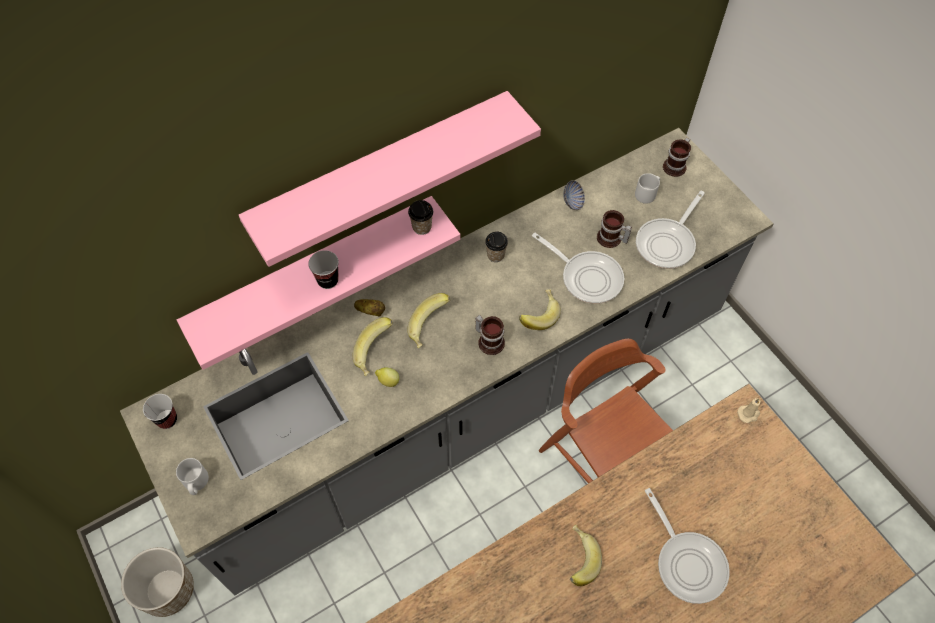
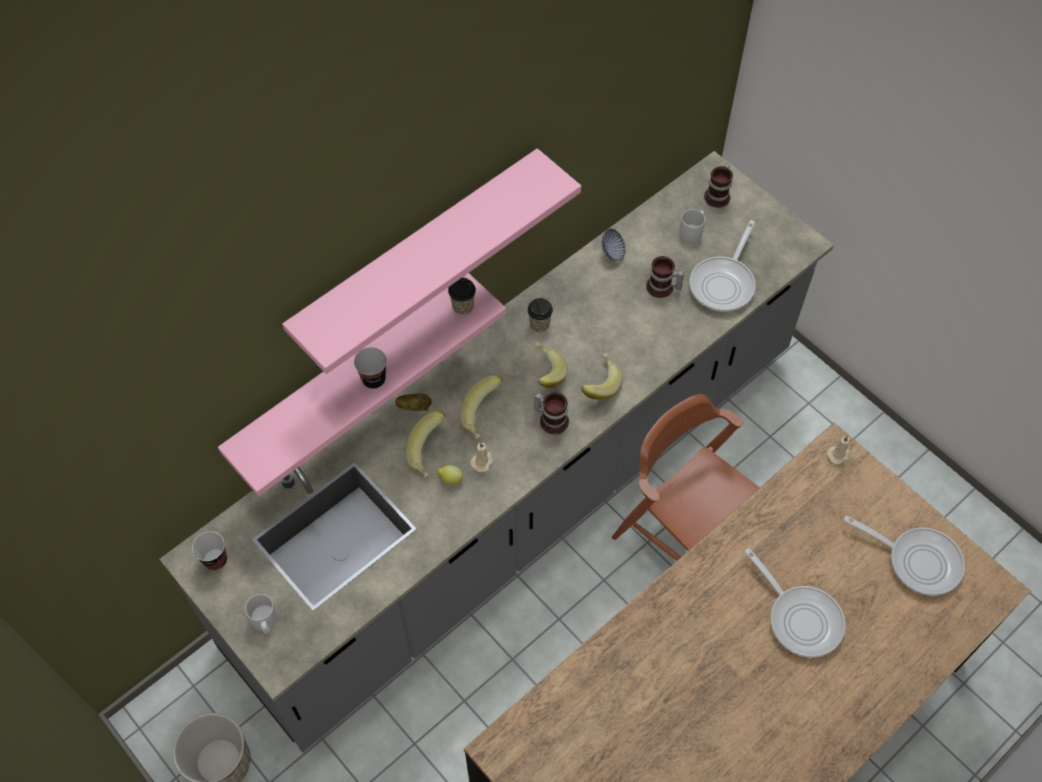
camera: 10 degrees left, 0 degrees up
frying pan [532,233,624,304] -> frying pan moved to [844,515,965,596]
banana [570,525,602,586] -> banana moved to [535,342,568,388]
none -> beige candle [470,442,494,472]

